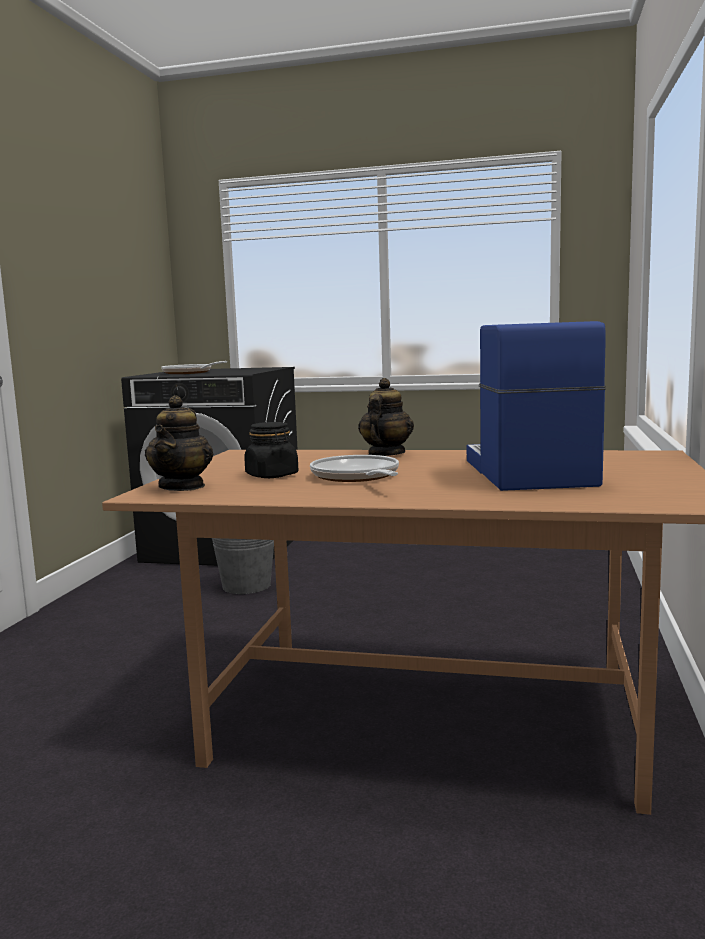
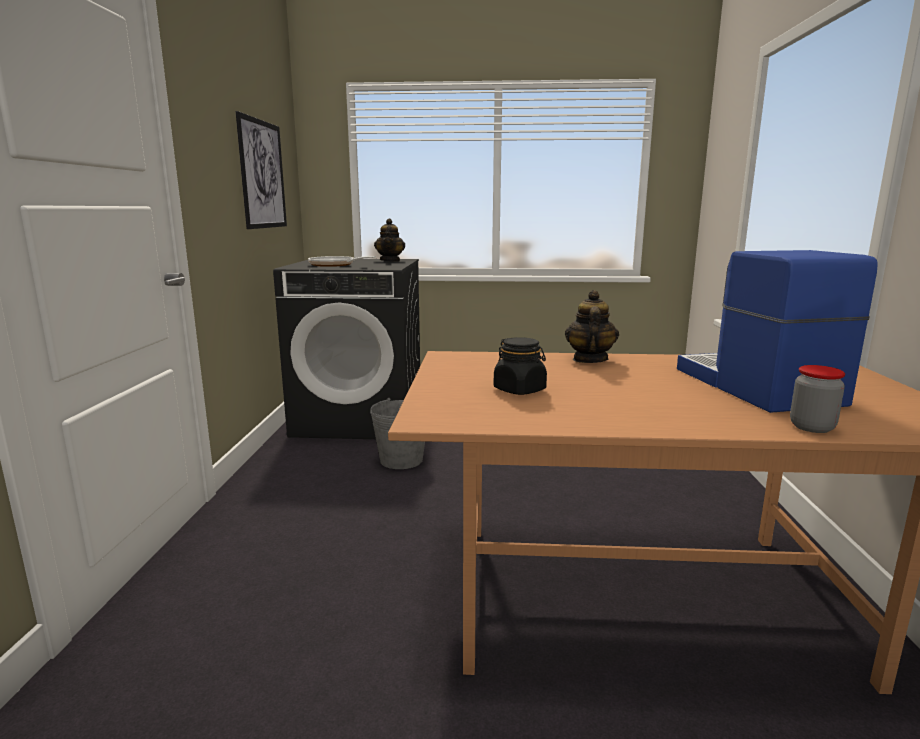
camera: 10 degrees left, 5 degrees up
teapot [145,395,214,491] -> teapot moved to [374,218,405,262]
frying pan [310,455,399,482] -> none
none -> picture [236,111,287,229]
none -> jar [790,365,845,433]

